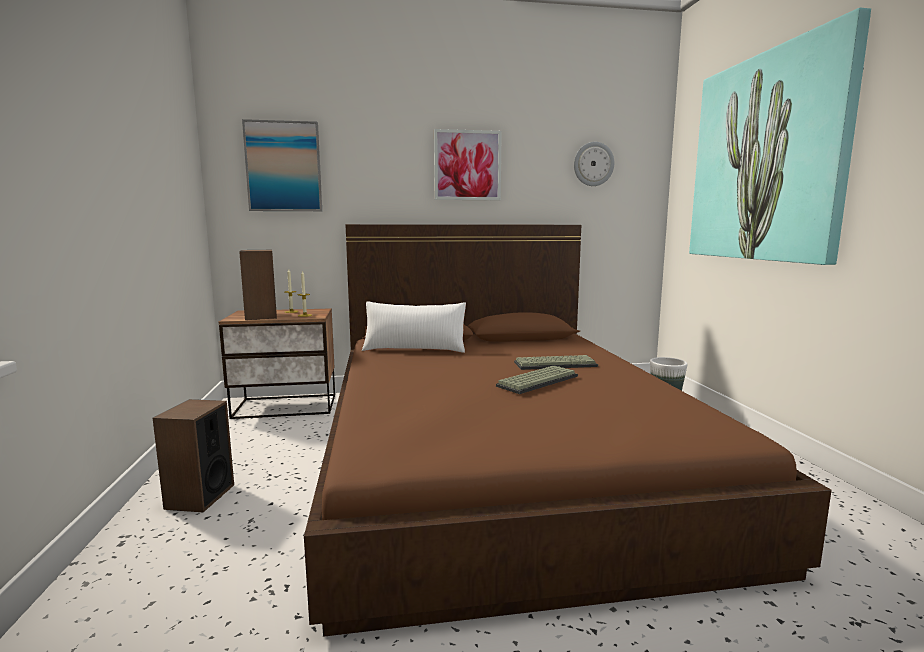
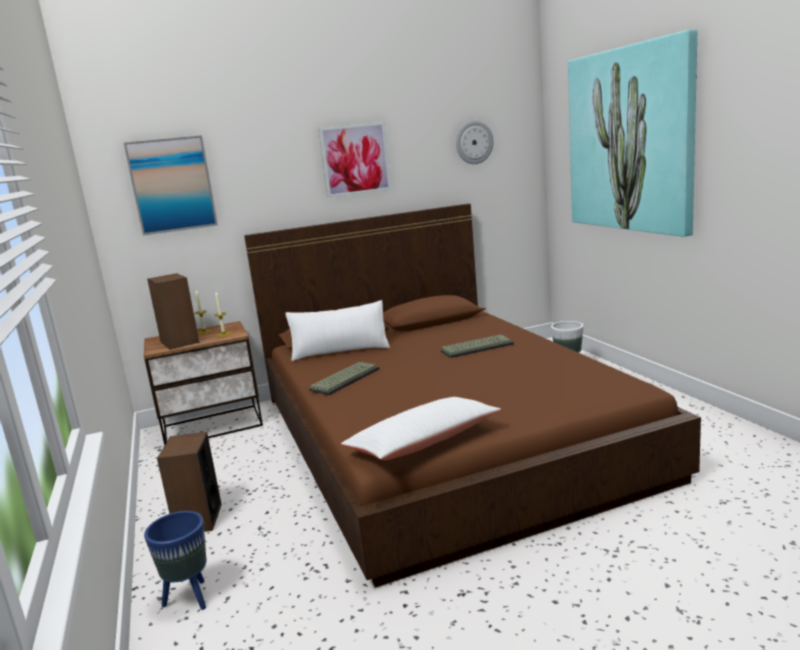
camera: 10 degrees left, 5 degrees up
keyboard [496,365,578,394] -> keyboard moved to [309,362,380,395]
none -> blue planter [144,511,207,610]
none -> white pillow [341,397,501,460]

